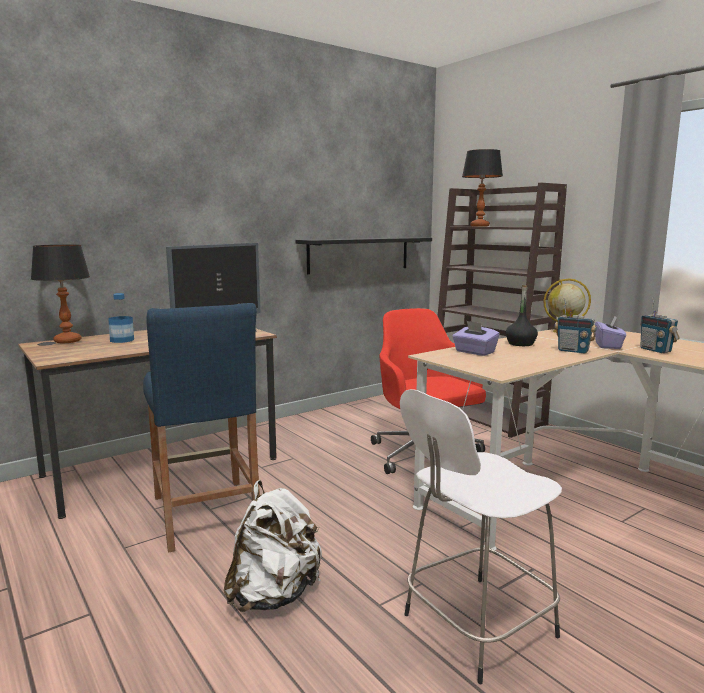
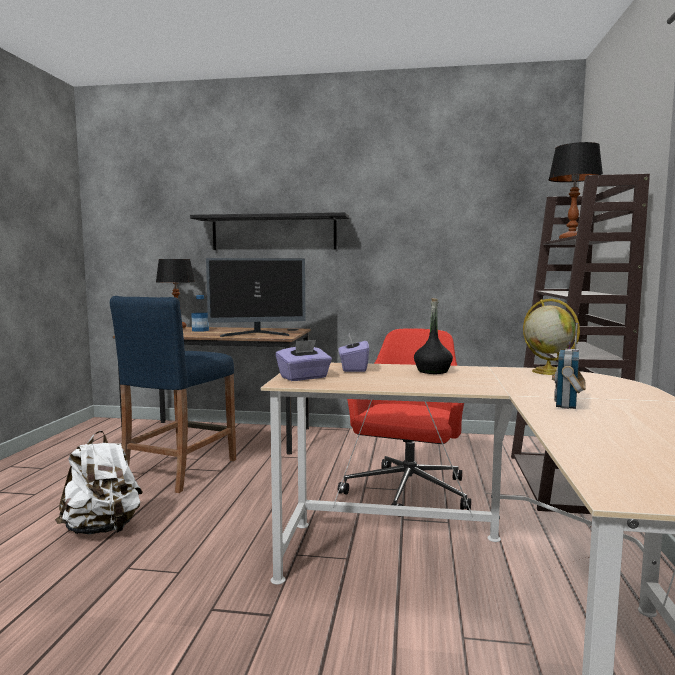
camera: 45 degrees right, 5 degrees down
black shelf [295,237,432,274] -> black shelf moved to [190,212,349,250]
white stool [400,389,562,684] -> none
radio [555,298,597,353] -> none
purple tissue box [595,316,626,349] -> purple tissue box moved to [276,340,332,381]

